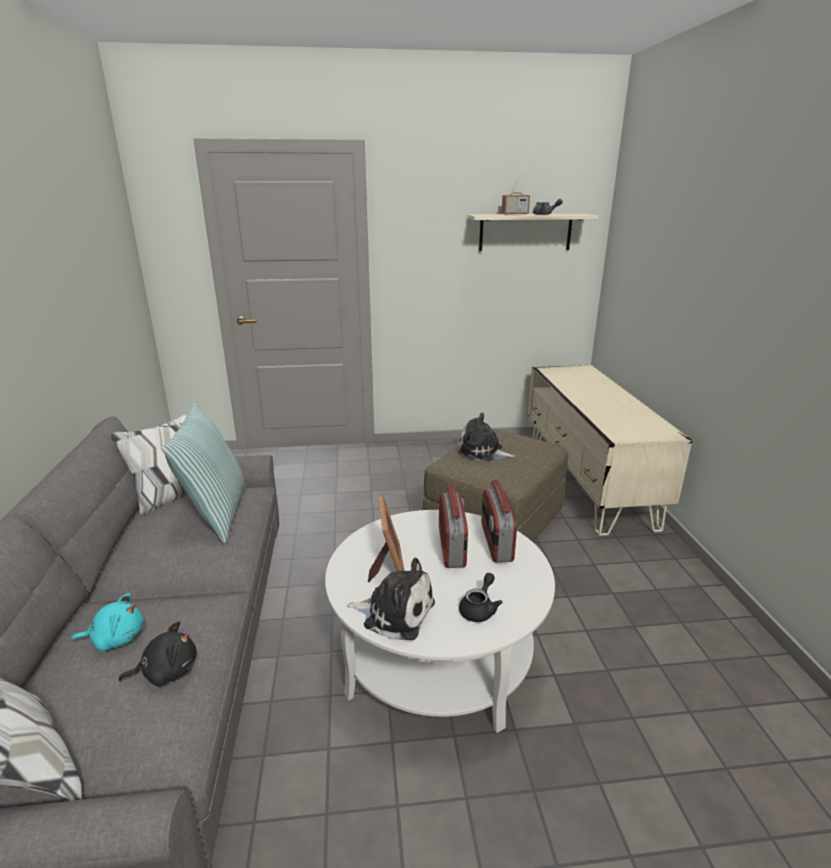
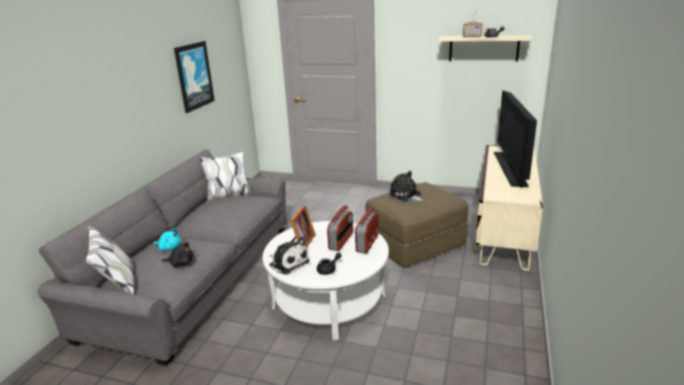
camera: 25 degrees right, 0 degrees up
pillow [161,401,246,544] -> none
none -> picture [174,41,215,113]
none -> television [494,90,537,187]

